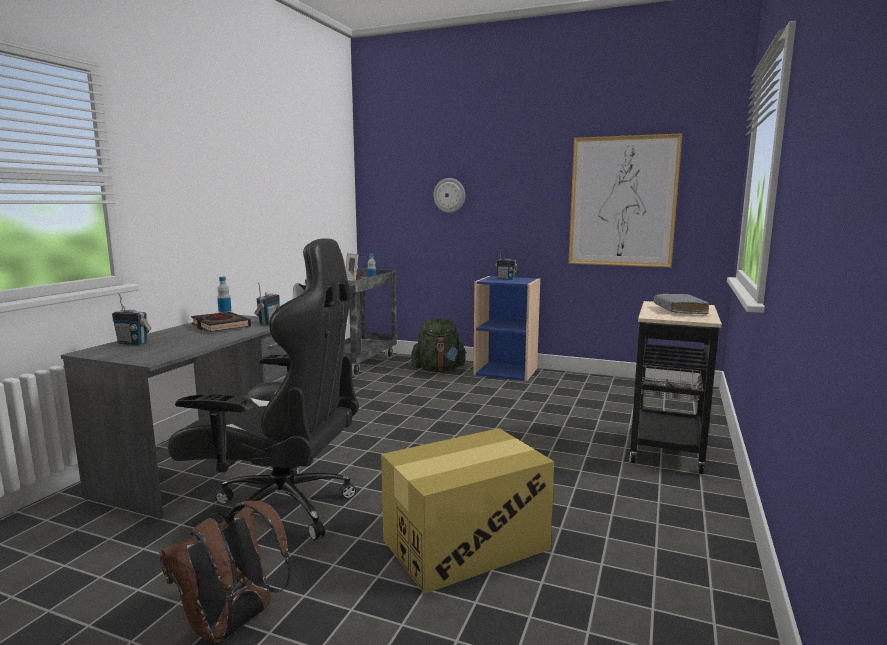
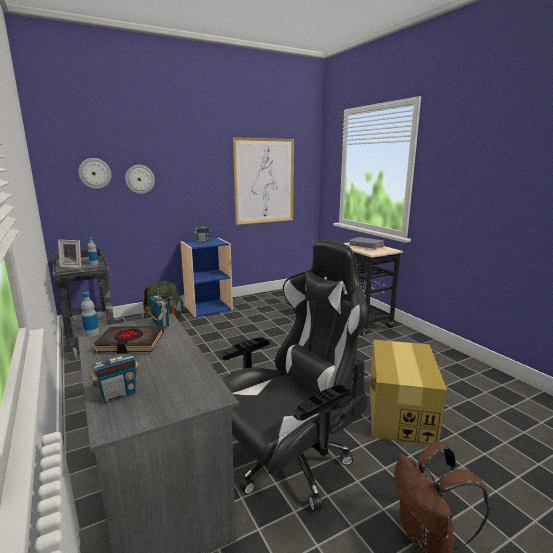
camera: 50 degrees left, 5 degrees up
none -> wall clock [78,158,111,189]

